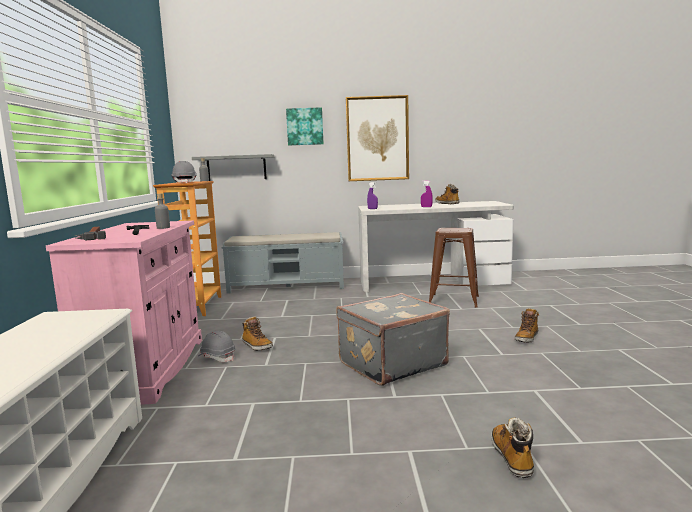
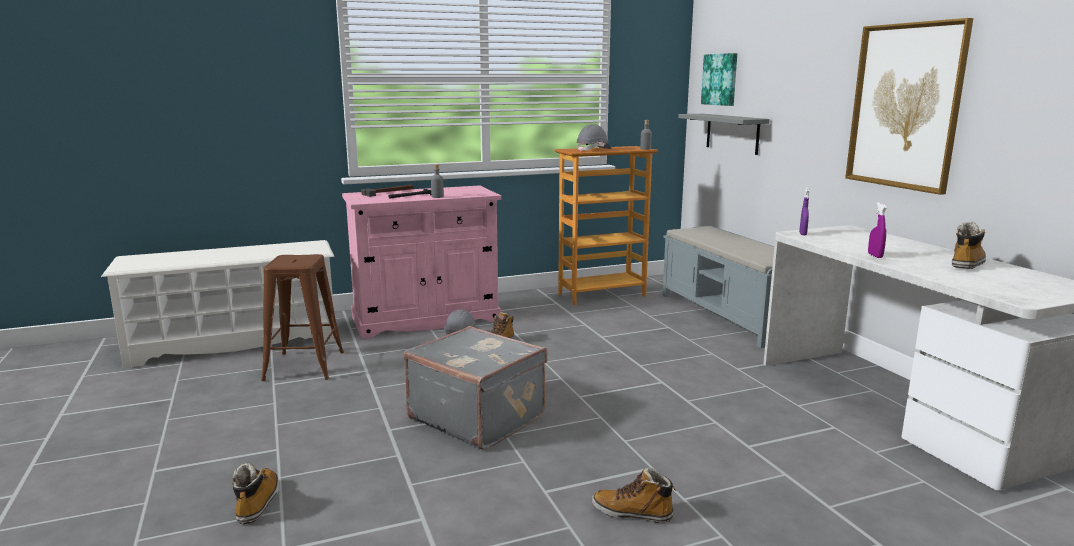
camera: 70 degrees right, 5 degrees up
picture [286,107,324,145] -> picture moved to [701,53,737,106]
brown stool [429,228,479,308] -> brown stool moved to [261,254,344,381]
boot [491,417,534,478] -> boot turned 75 degrees counterclockwise [232,463,279,524]

